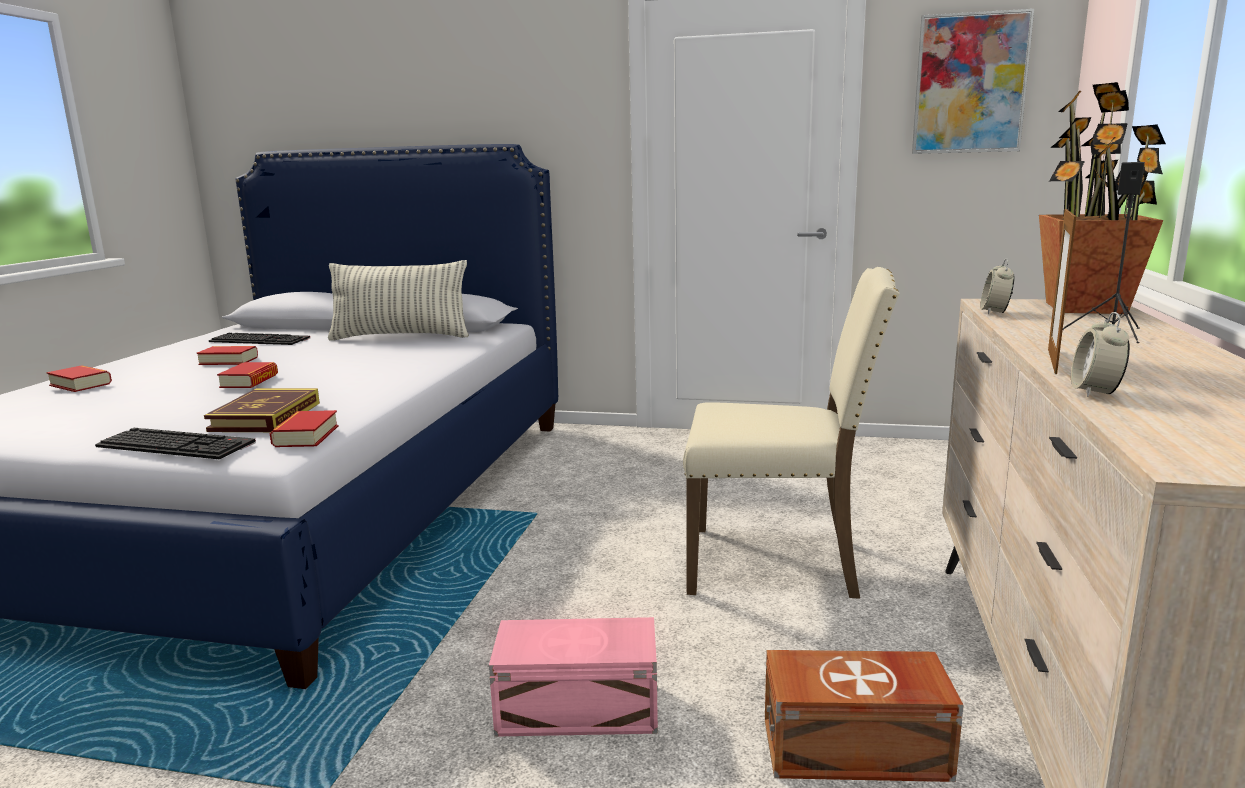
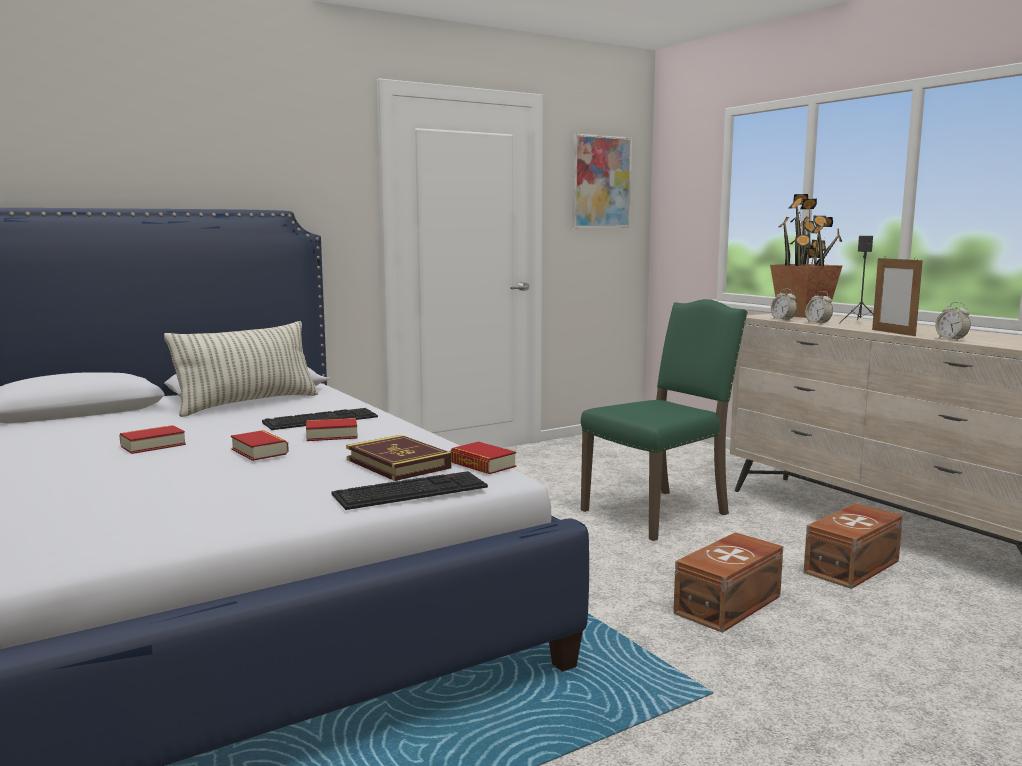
camera: 45 degrees left, 5 degrees down
book [47,365,112,392] -> book moved to [306,418,358,441]
keyboard [209,333,310,345] -> keyboard moved to [262,408,378,430]
pink storage box [489,617,658,737] -> brown storage box [673,532,783,633]
beige chair [683,267,900,599] -> green chair [581,299,748,541]
none -> alarm clock [805,291,833,324]

